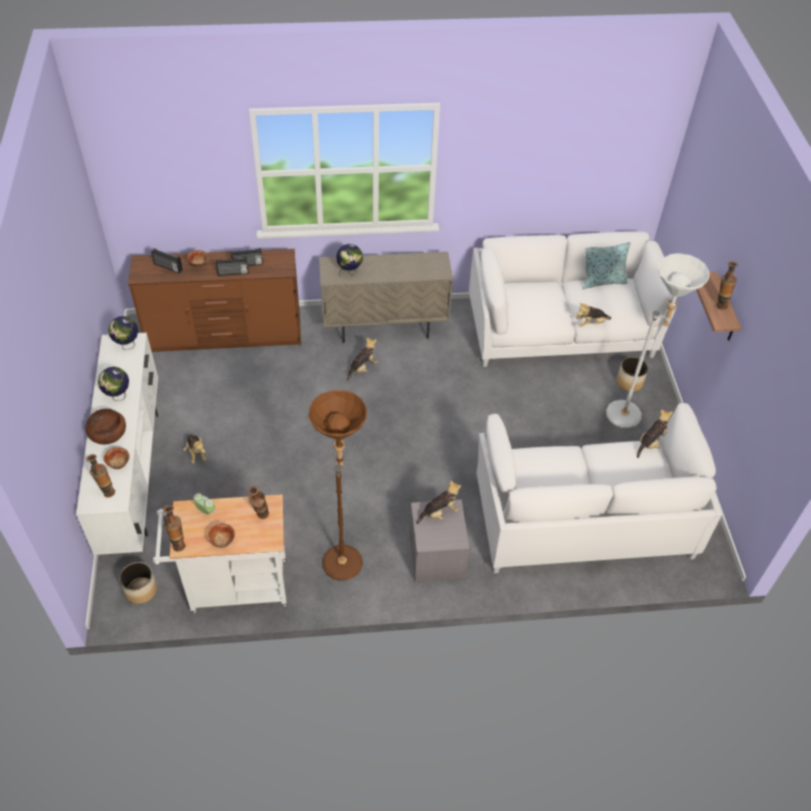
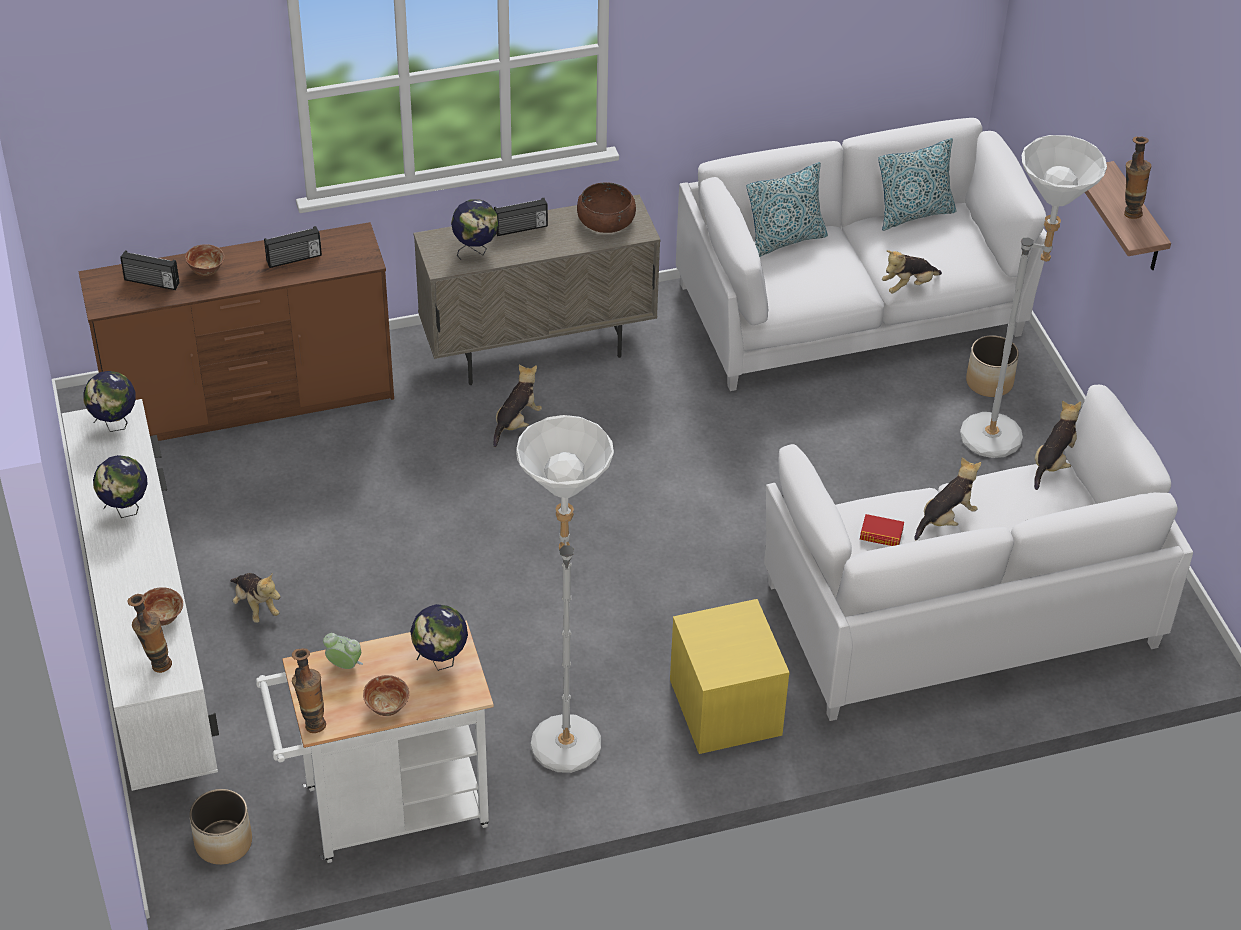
camera: 10 degrees left, 5 degrees down
brown bowl [85,409,126,444] -> brown bowl moved to [577,183,636,233]
radio [216,257,249,276] -> radio moved to [494,198,548,236]
vase [248,486,269,519] -> globe [410,604,468,671]
brown floor lamp [309,390,367,581] -> white floor lamp [516,415,614,773]
grey nightstand [409,499,469,582] -> yellow nightstand [670,599,790,754]
plush toy [417,480,461,524] -> plush toy moved to [915,457,981,540]
none -> pillow [747,162,828,257]
none -> book [860,514,904,546]

